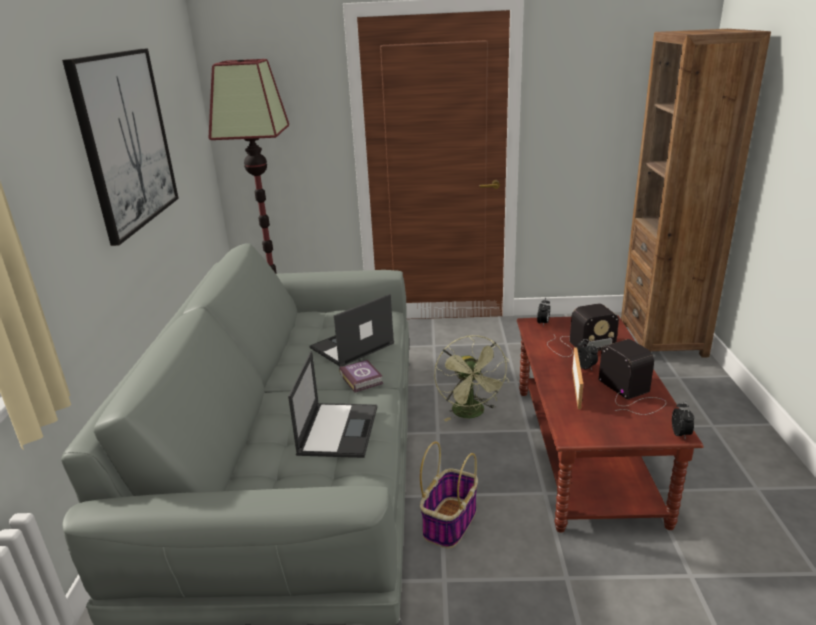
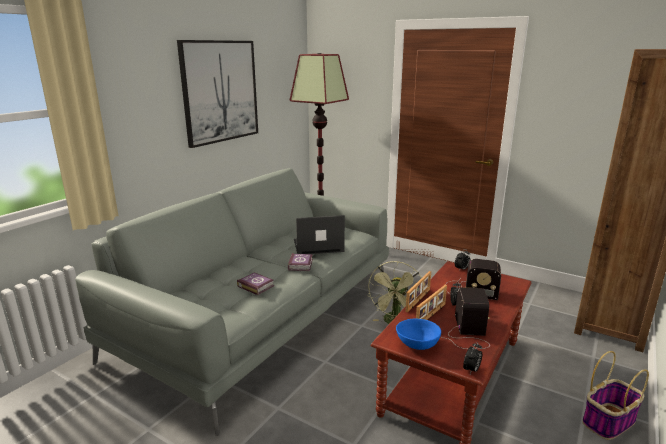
camera: 30 degrees right, 5 degrees down
laptop [288,351,377,458] -> book [237,272,275,295]
basket [420,441,478,548] -> basket moved to [582,351,649,440]
none -> blue bowl [396,319,441,350]
none -> picture frame [405,271,431,313]

